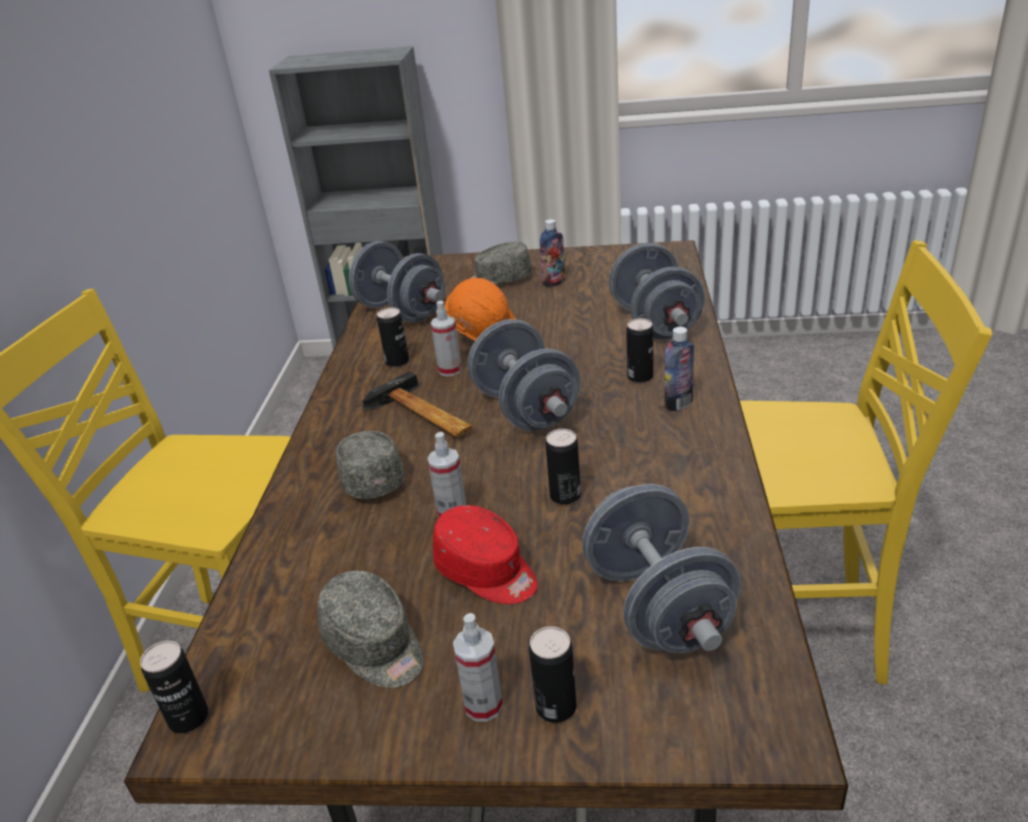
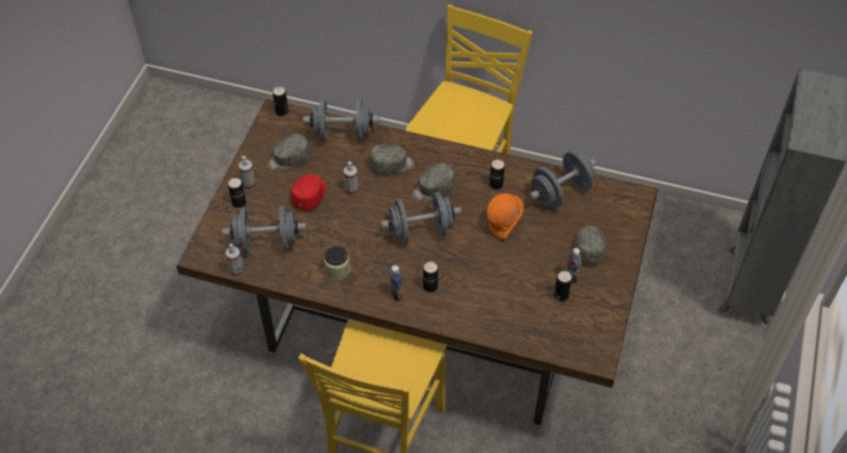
camera: 100 degrees right, 20 degrees up
hammer [362,371,473,437] -> grey cap [412,163,456,202]
spray bottle [431,301,462,377] -> spray bottle moved to [225,243,244,277]
red cap [433,505,538,604] -> red cap turned 150 degrees clockwise [291,174,326,211]
can [545,429,581,504] -> can moved to [554,271,572,301]
grey dumbbell [609,243,705,340] -> grey dumbbell moved to [303,99,380,141]
none -> jar [324,246,350,280]

